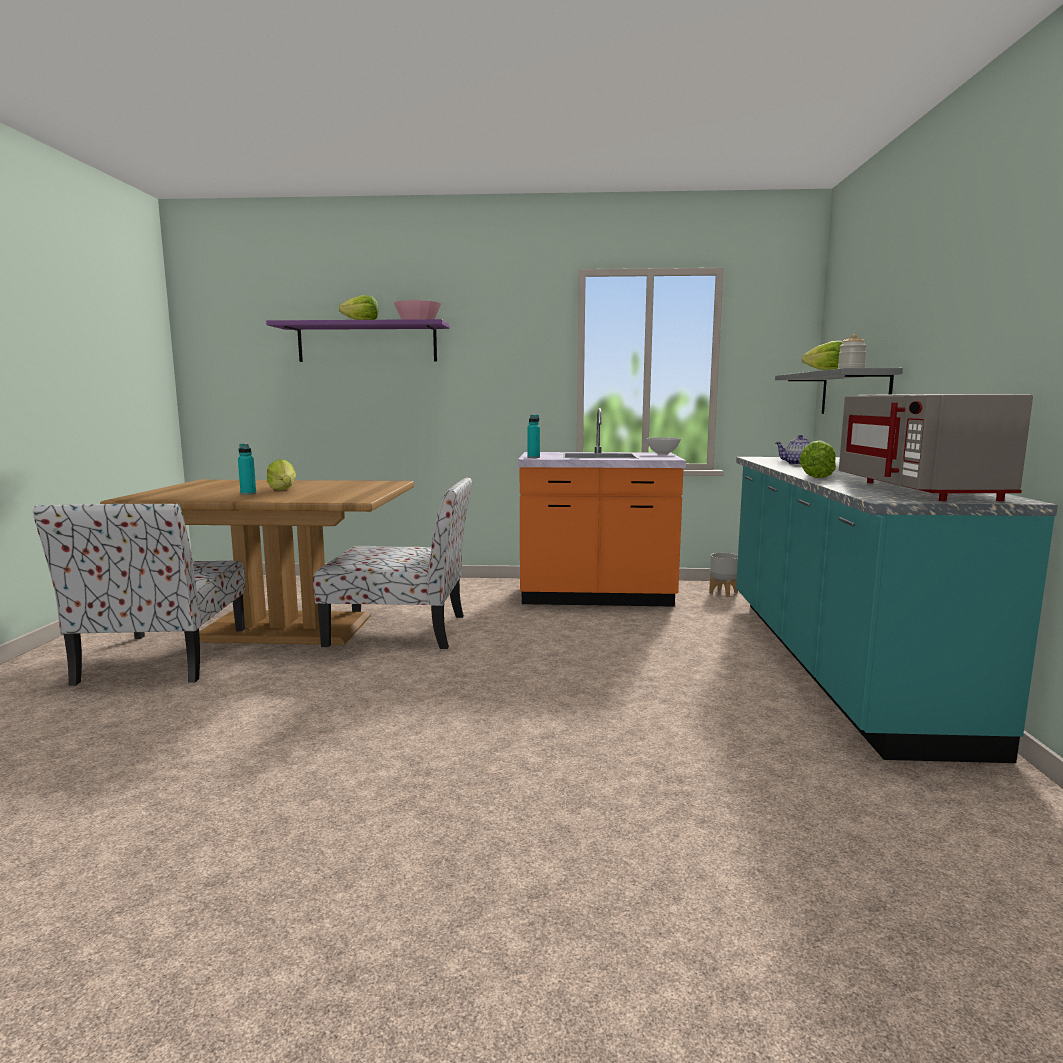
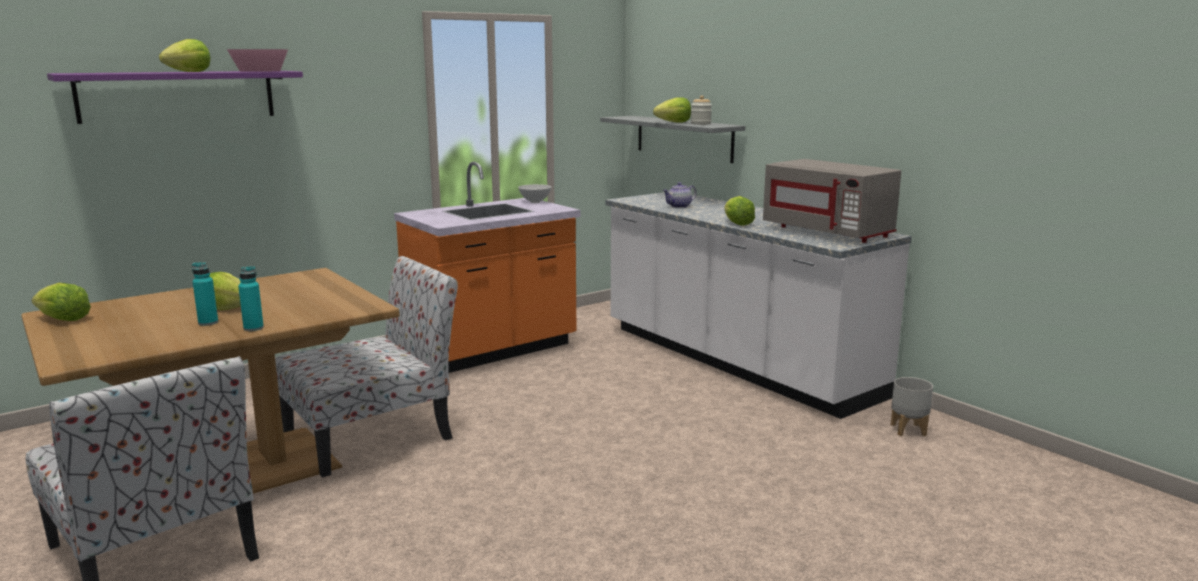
camera: 40 degrees left, 5 degrees up
turquoise bottle [527,415,540,458] -> turquoise bottle moved to [238,266,264,331]
grey planter [709,553,738,597] -> grey planter moved to [891,377,933,436]
turquoise counter [736,457,1058,763] -> white counter [606,192,912,419]
none -> lettuce [32,283,91,321]

